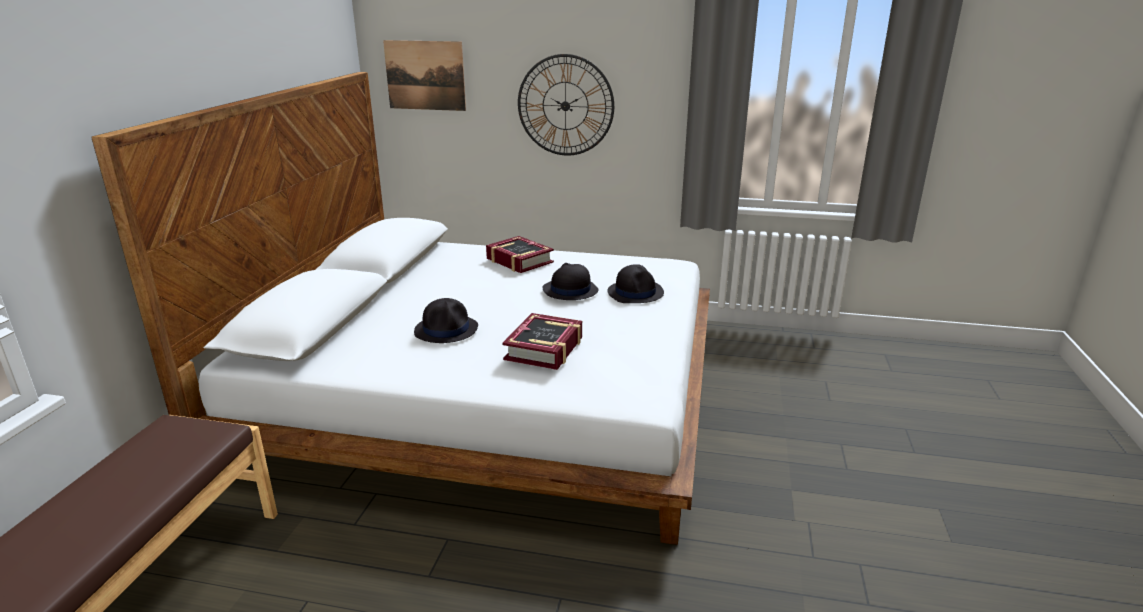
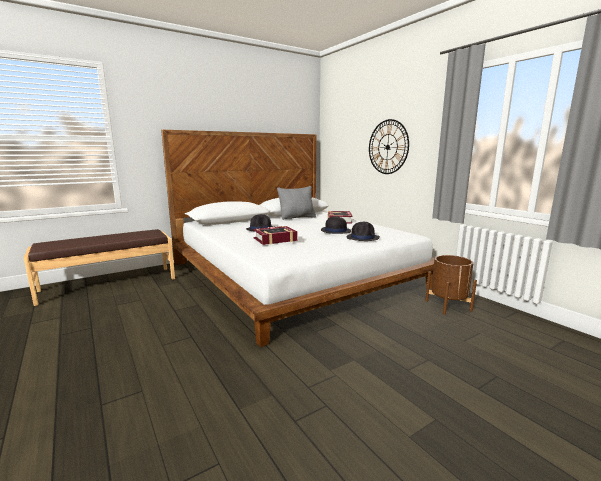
camera: 45 degrees right, 10 degrees down
picture [383,40,466,111] -> none
none -> grey pillow [277,186,316,220]
none -> brown planter [425,255,477,314]

